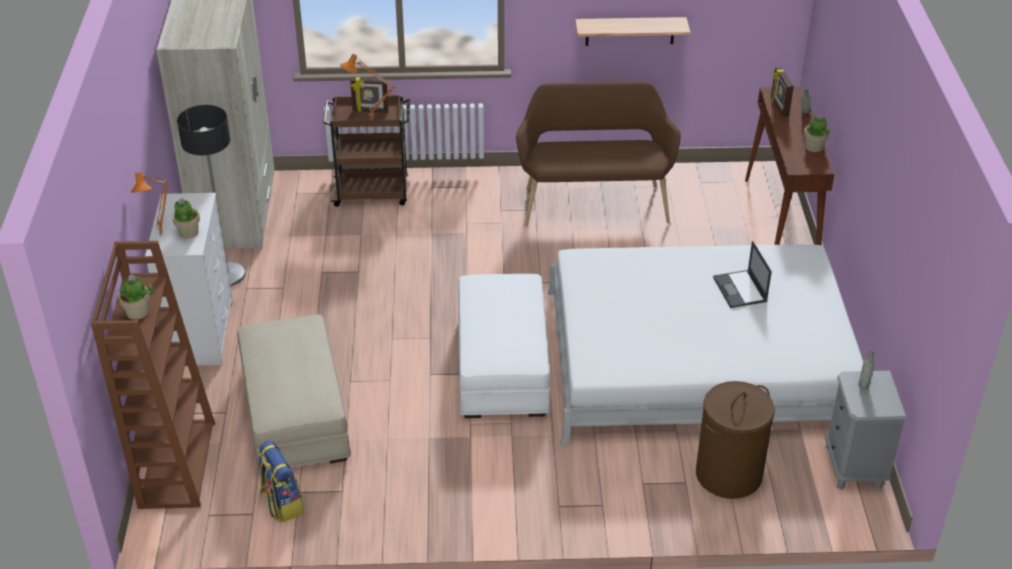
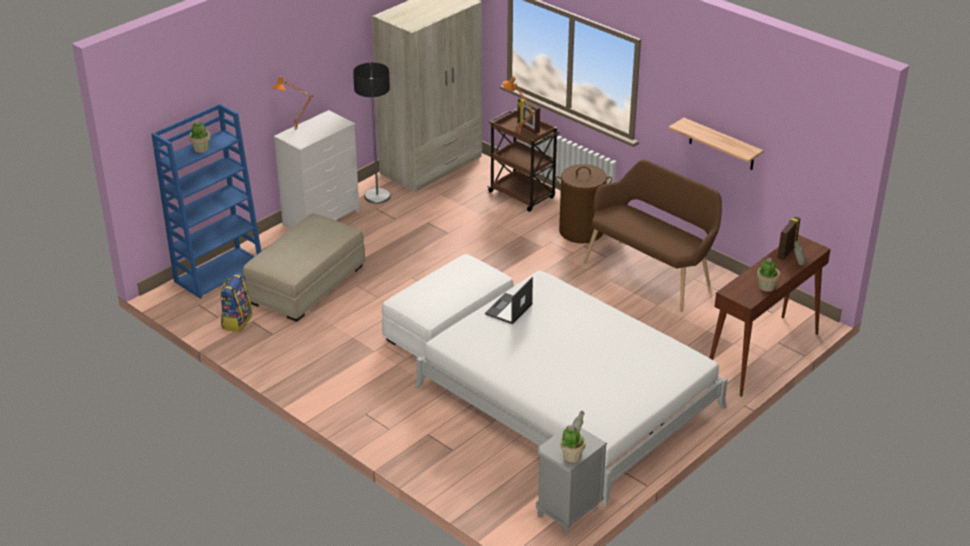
camera: 45 degrees right, 5 degrees down
brown bookcase [91,241,215,509] -> blue bookcase [151,104,261,299]
potted plant [172,198,200,239] -> potted plant moved to [560,425,585,462]
brown laundry basket [696,381,774,499] -> brown laundry basket moved to [555,164,612,244]
laptop [713,241,772,308] -> laptop moved to [485,277,533,324]

